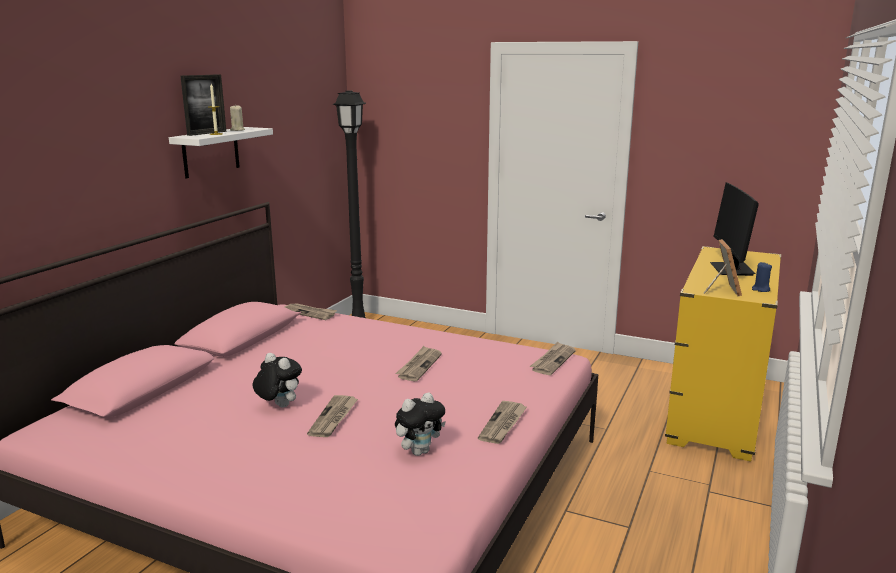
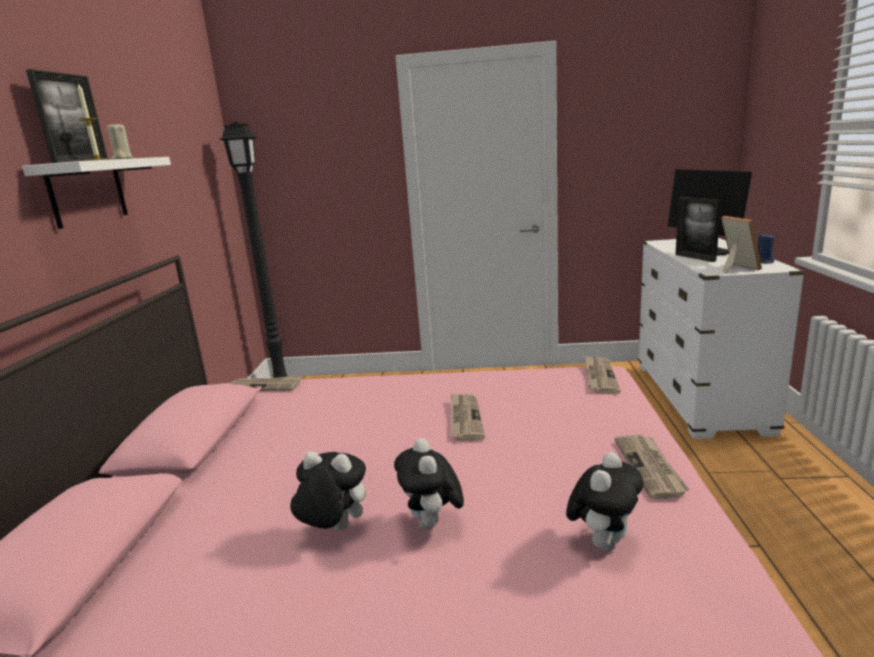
camera: 20 degrees left, 0 degrees up
newspaper [307,395,358,437] -> plush toy [394,438,464,530]
yellow dresser [665,246,781,462] -> white dresser [638,237,805,439]
none -> picture frame [675,197,721,262]

